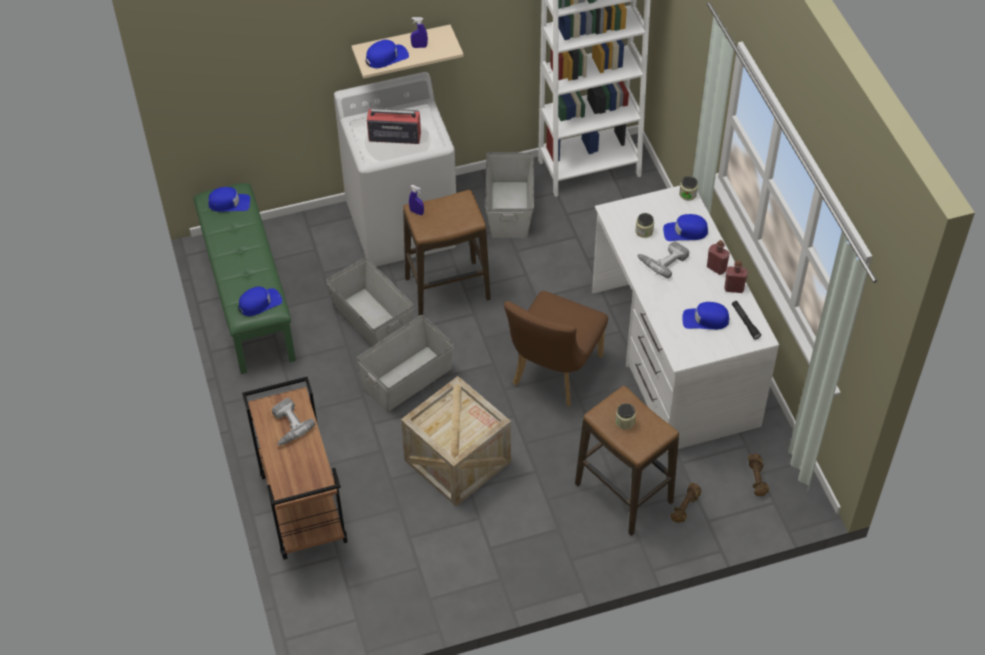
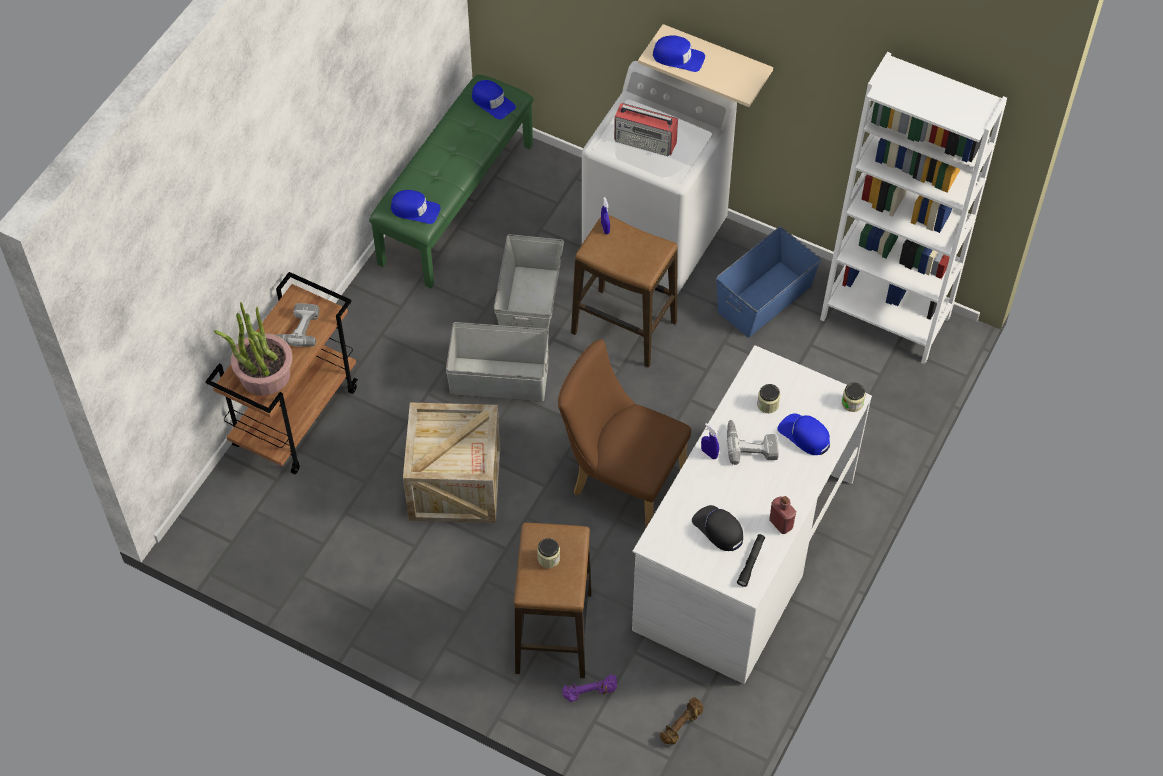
camera: 45 degrees right, 5 degrees up
radio [367,102,421,144] -> radio turned 150 degrees clockwise [614,103,678,156]
blue spray bottle [411,17,428,48] -> blue spray bottle moved to [701,423,719,459]
grey storage box [485,152,534,238] -> blue storage box [716,227,821,337]
brown chair [504,291,608,406] -> brown chair turned 45 degrees clockwise [558,339,691,527]
brown dumbbell [670,483,701,523] -> purple dumbbell [562,675,617,702]
blue cap [683,302,729,330] -> black cap [692,505,743,551]
red bottle [707,240,730,275] -> none
none -> potted plant [214,302,293,396]

